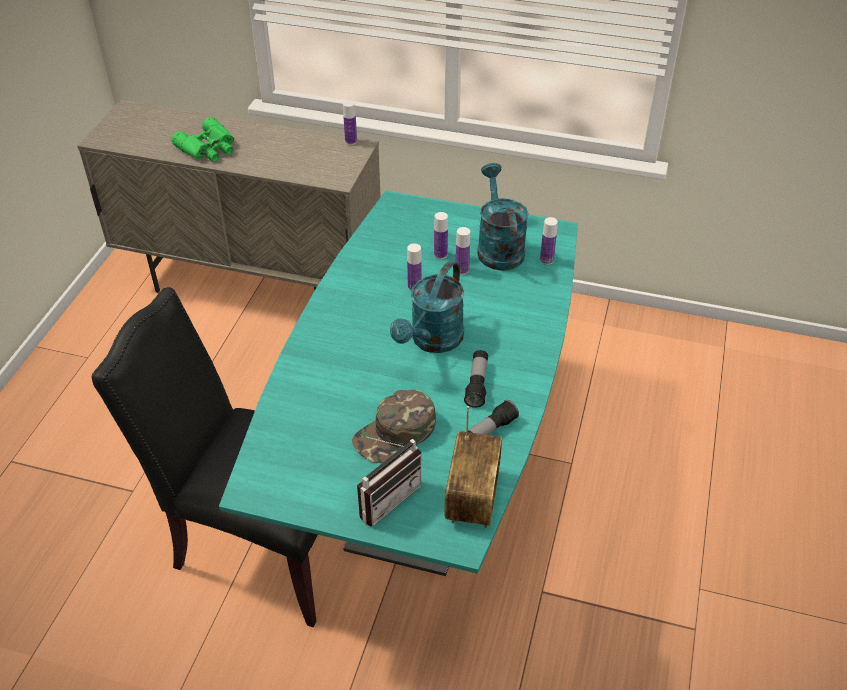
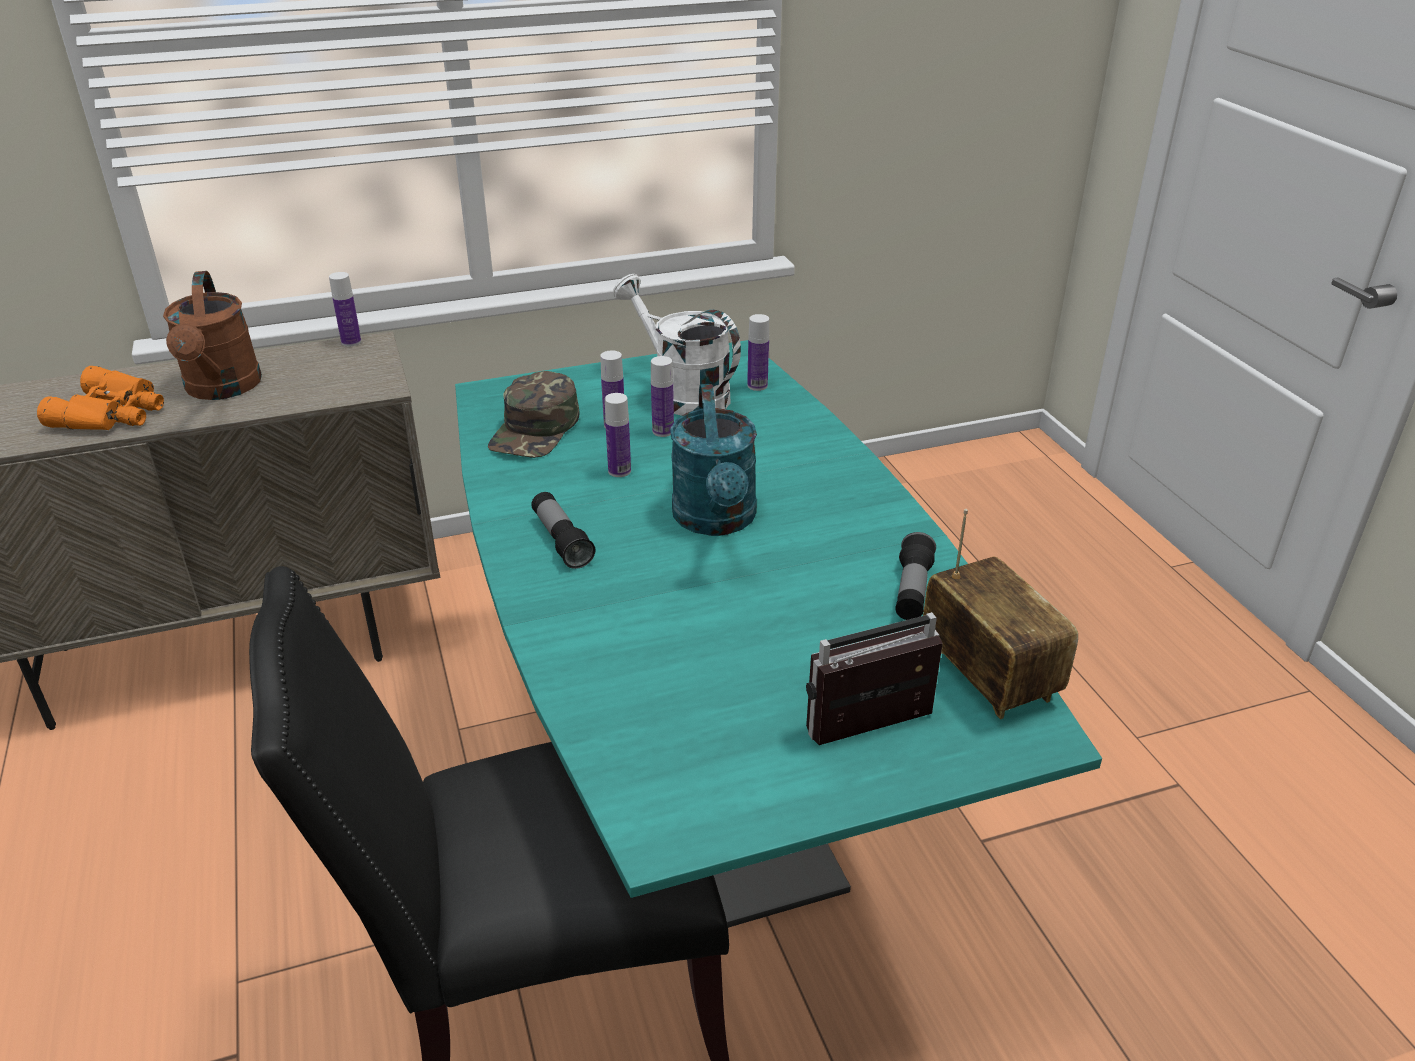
camera: 35 degrees left, 10 degrees down
green binoculars [172,117,234,162] -> orange binoculars [37,366,164,430]
green cap [352,390,436,463] -> green cap moved to [488,371,579,458]
radio [357,436,422,527] -> radio turned 120 degrees counterclockwise [806,612,943,745]
flashlight [464,350,488,408] -> flashlight moved to [531,492,595,569]
turquoise watering can [477,163,529,271] -> white watering can [613,274,741,416]
none -> brown watering can [163,271,262,400]

